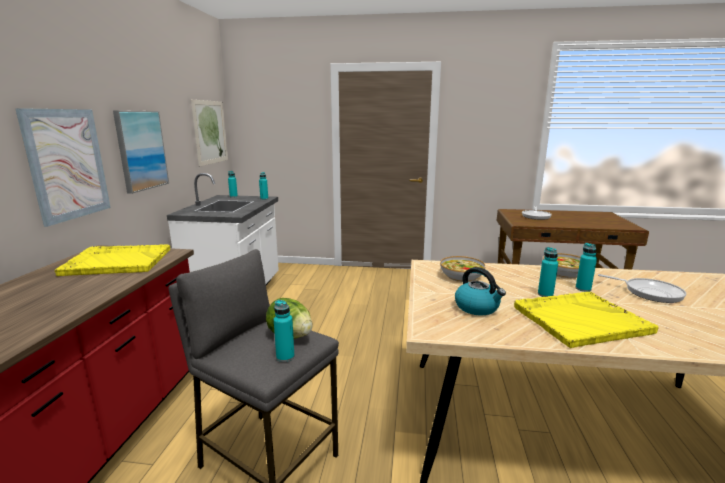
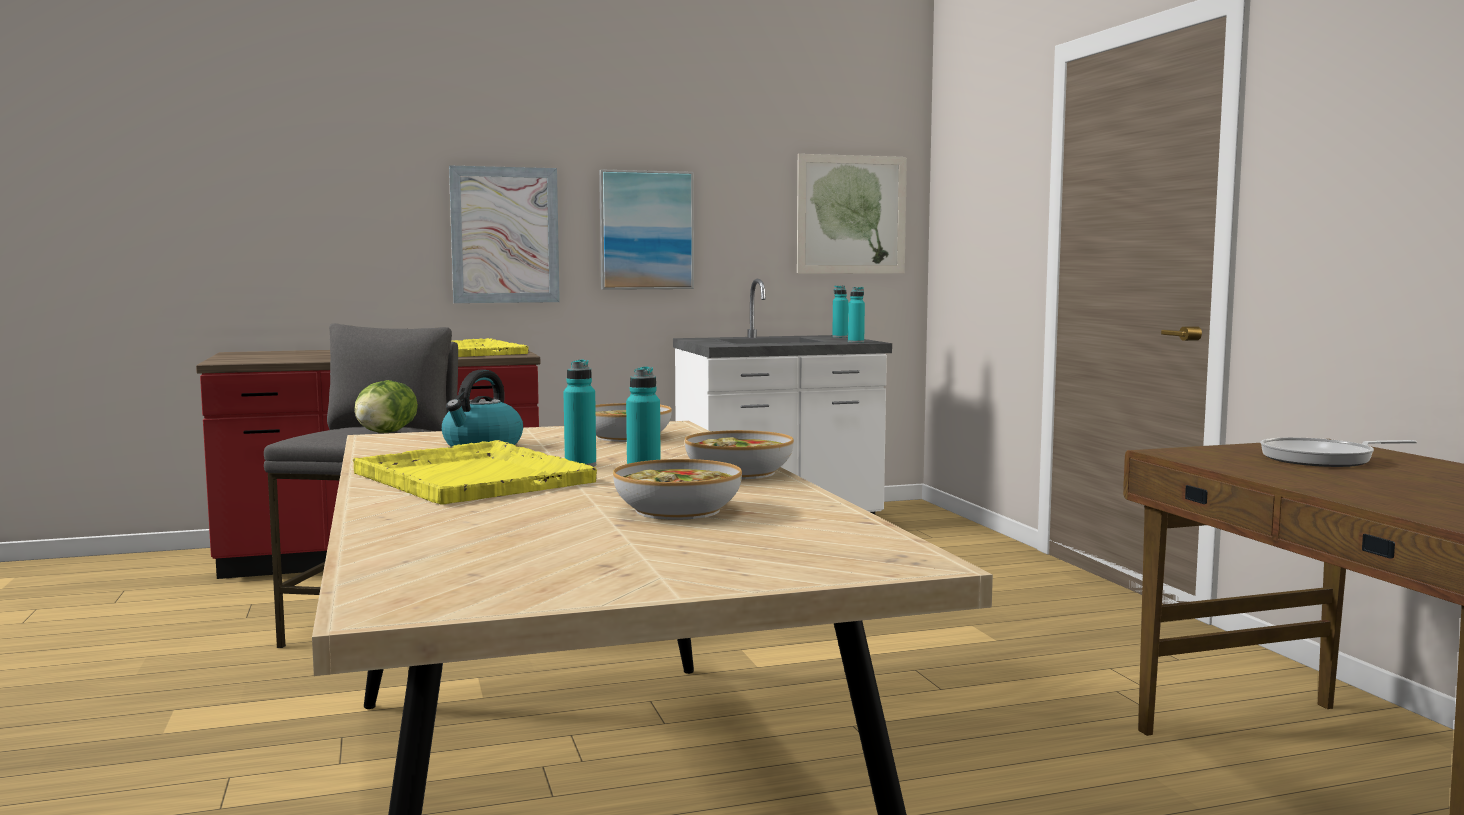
camera: 65 degrees right, 10 degrees down
turquoise bottle [274,300,295,362] -> none
frying pan [598,274,686,303] -> bowl [613,459,742,520]

